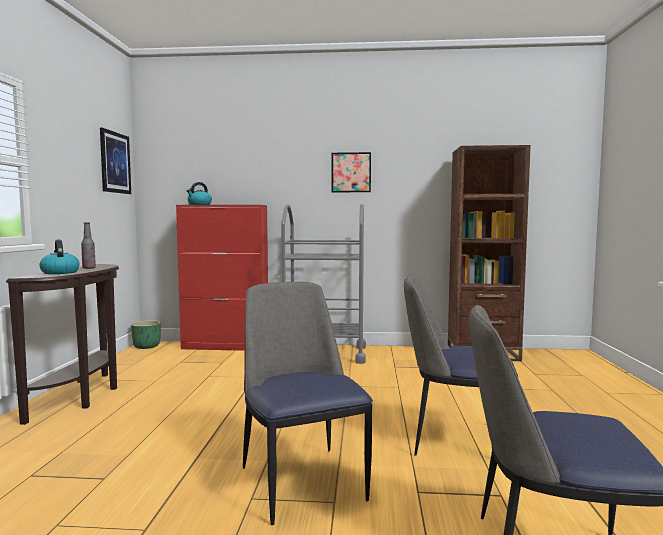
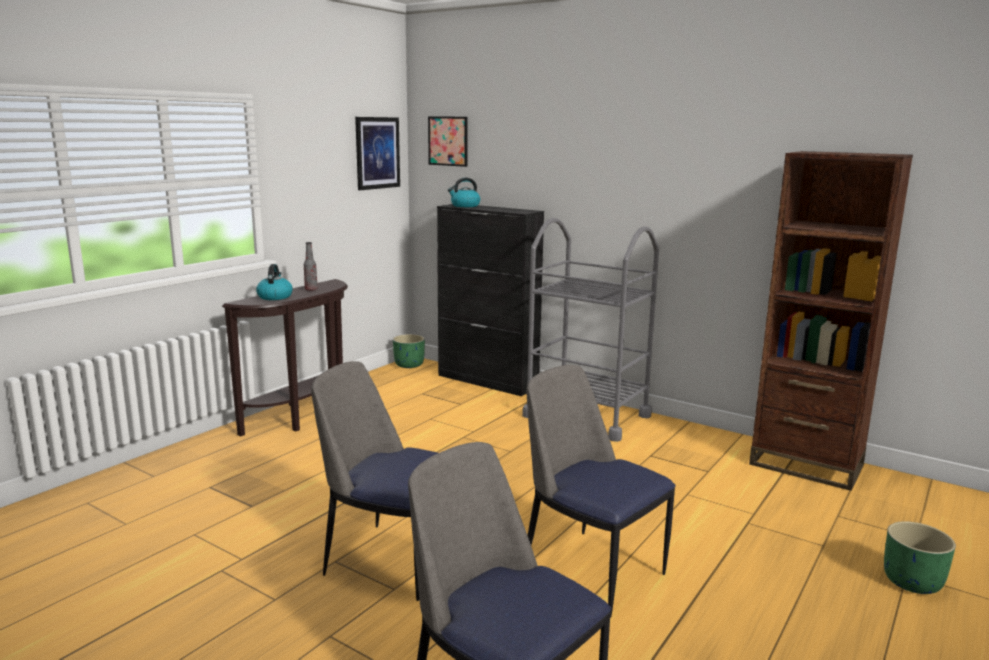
camera: 30 degrees right, 10 degrees up
red cabinet [176,205,268,351] -> black cabinet [437,204,544,396]
chair [243,282,373,525] -> chair turned 75 degrees counterclockwise [311,361,438,601]
picture [332,152,371,192] -> picture moved to [428,116,468,167]
none -> green planter [884,521,956,594]

